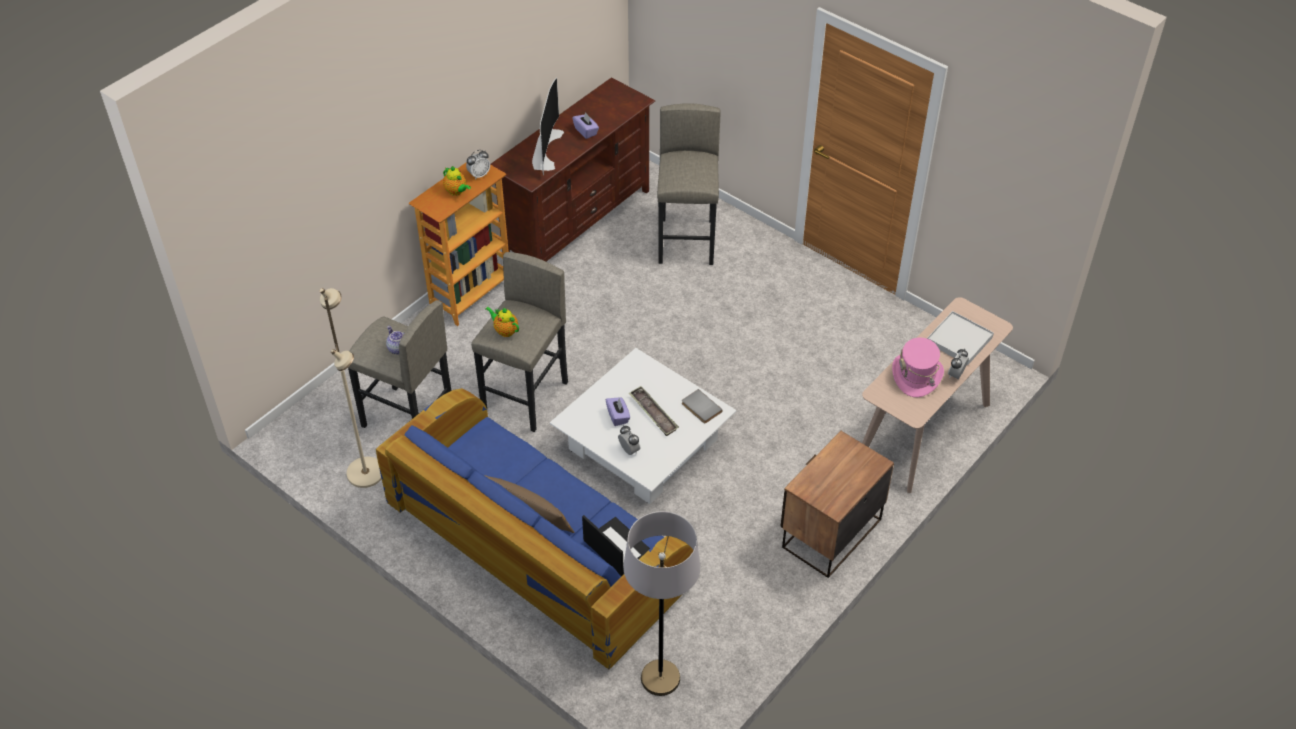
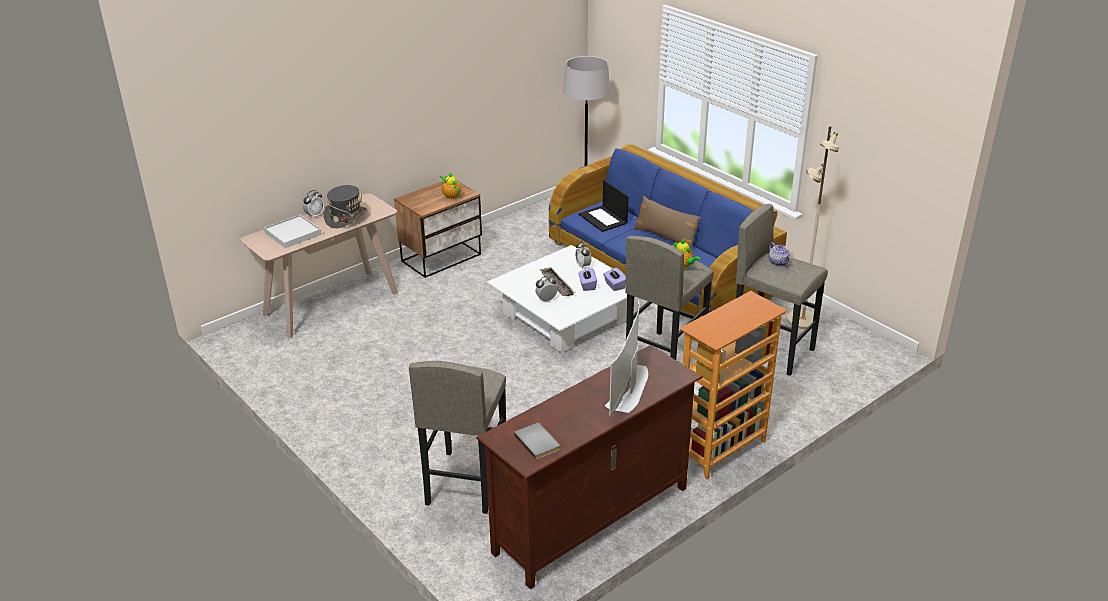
camera: 170 degrees left, 15 degrees down
teapot [443,166,471,196] -> teapot moved to [440,173,461,199]
alarm clock [466,150,490,180] -> alarm clock moved to [535,276,557,302]
purple tissue box [572,112,599,139] -> purple tissue box moved to [603,267,626,291]
grey book [682,389,723,423] -> grey book moved to [514,422,560,460]
pink hat [892,337,944,397] -> grey hat [324,185,368,228]

